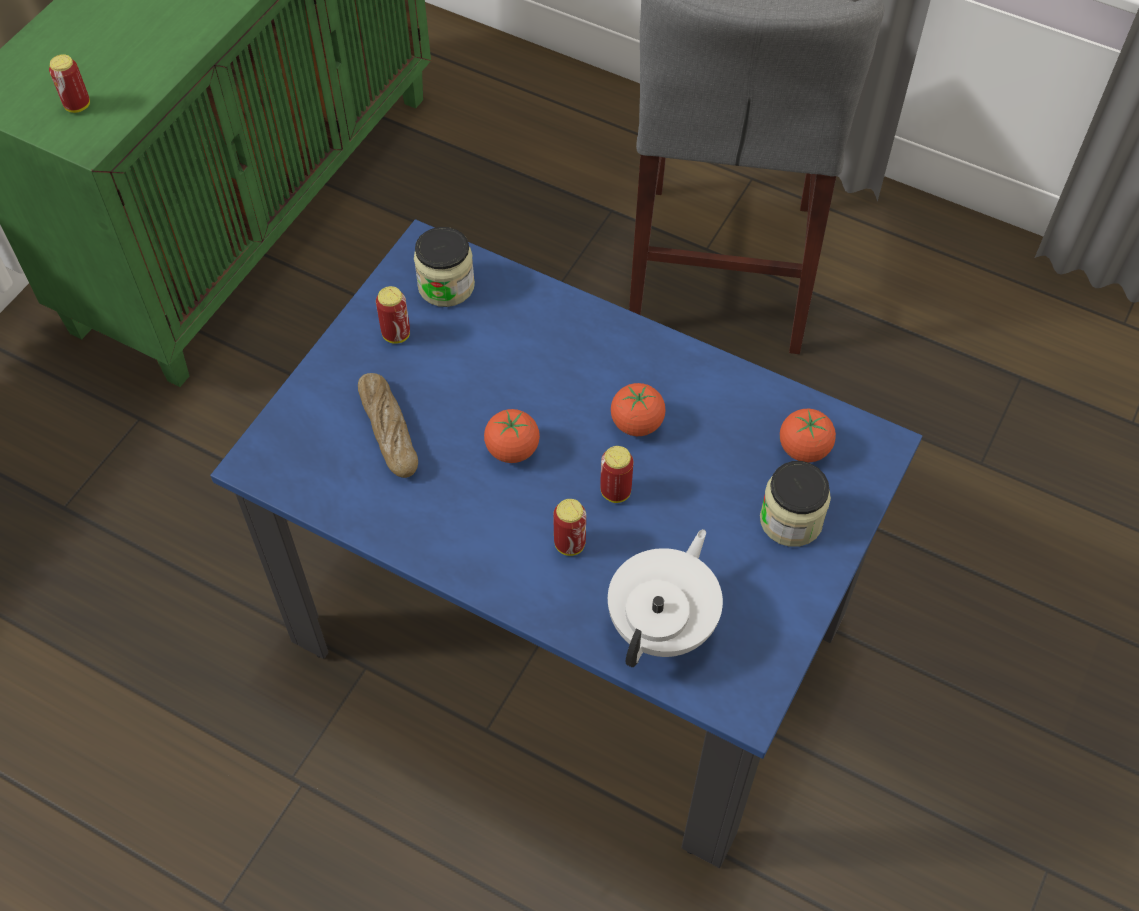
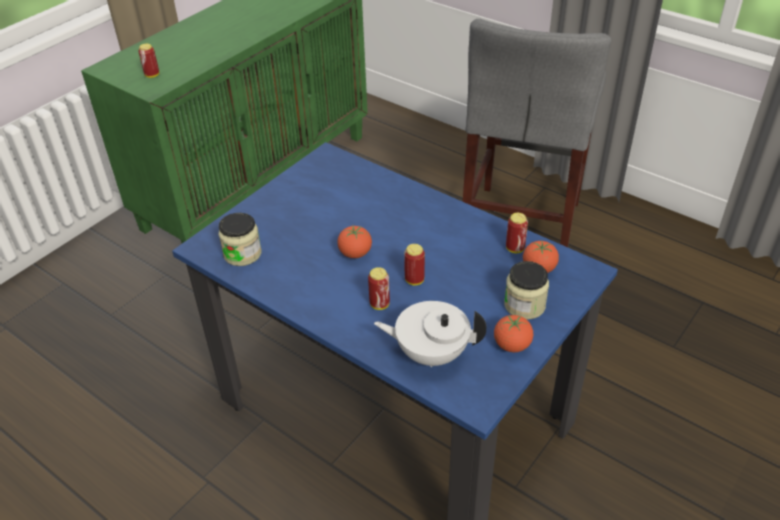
camera: 10 degrees right, 15 degrees down
bread [358,373,418,478] -> none
can [376,286,410,344] -> can moved to [506,213,528,253]
jar [414,227,475,307] -> jar moved to [218,213,262,266]
white teapot [608,529,723,667] -> white teapot turned 120 degrees counterclockwise [374,301,486,367]
tomato [611,383,666,436] -> tomato moved to [494,315,533,352]

